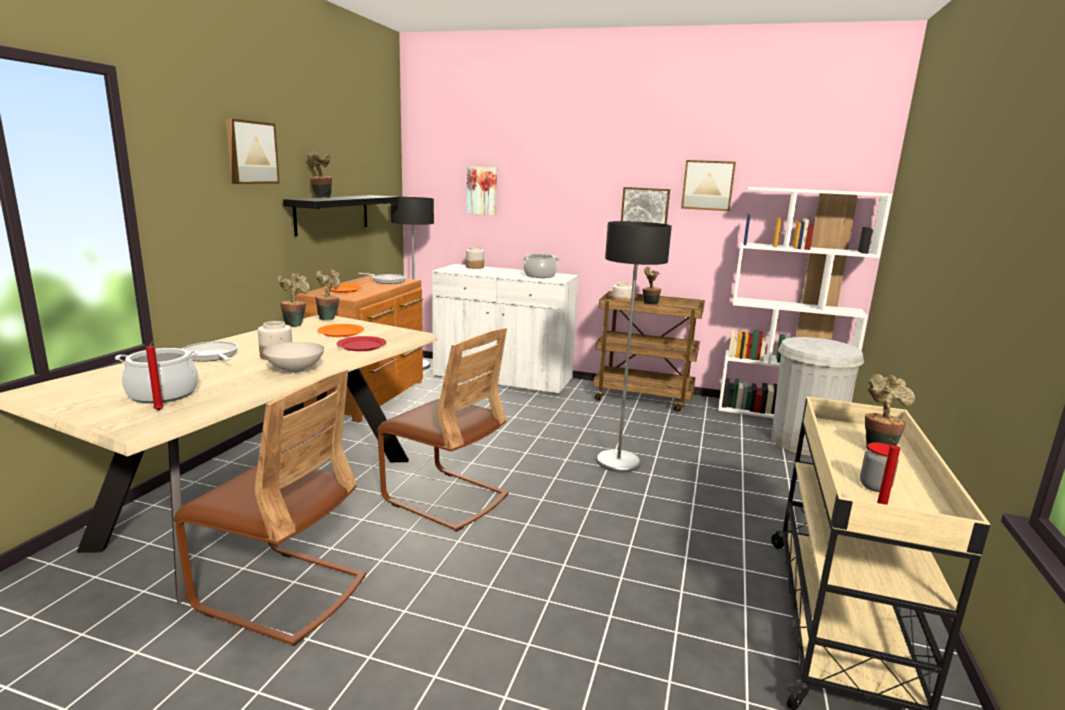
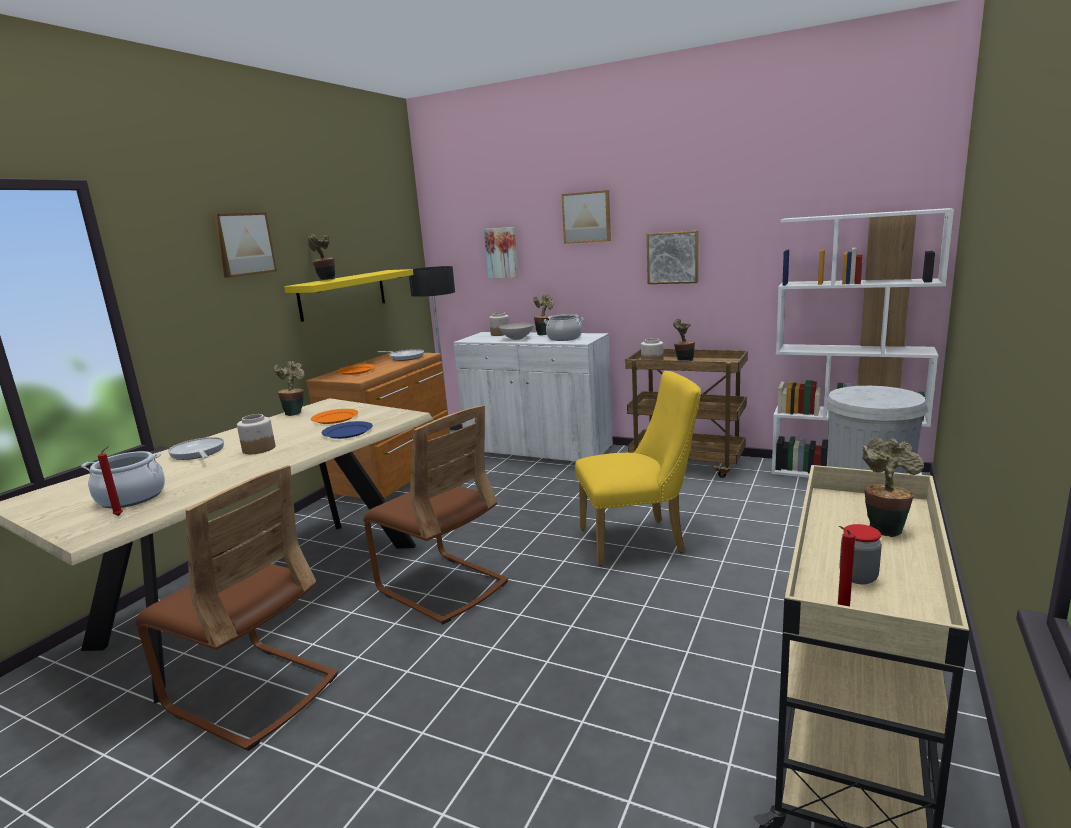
camera: 10 degrees right, 0 degrees up
white bowl [263,342,324,373] -> white bowl moved to [499,323,534,340]
black shelf [283,195,399,236] -> yellow shelf [284,269,414,322]
potted plant [315,269,340,321] -> potted plant moved to [533,294,554,335]
red plate [337,336,387,351] -> blue plate [322,421,373,439]
floor lamp [597,221,672,473] -> yellow chair [575,371,701,566]
picture [681,160,736,211] -> picture moved to [561,190,611,244]

